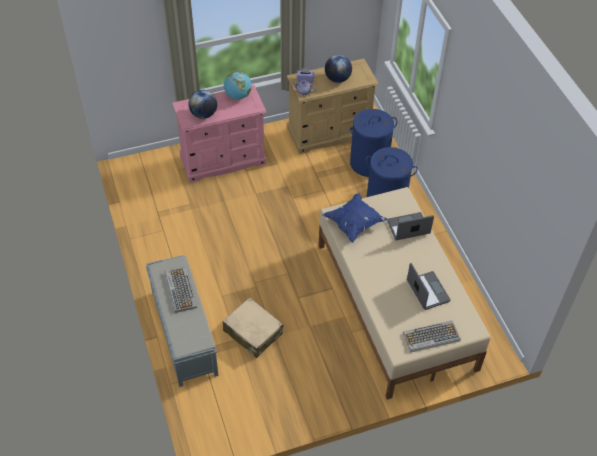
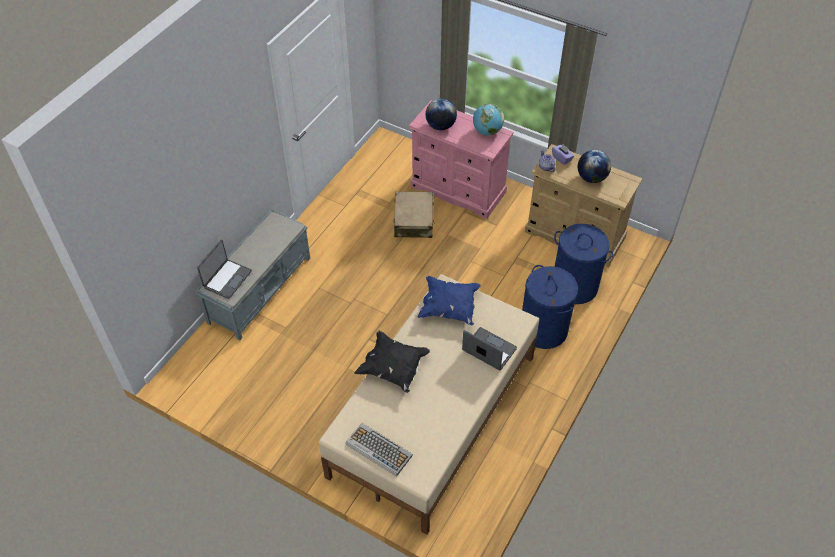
camera: 50 degrees right, 0 degrees up
keyboard [165,267,197,313] -> none
beige suitcase [223,297,283,358] -> beige suitcase moved to [394,191,435,238]
laptop [407,263,451,310] -> laptop moved to [197,240,252,299]
none -> black pillow [354,331,430,393]

